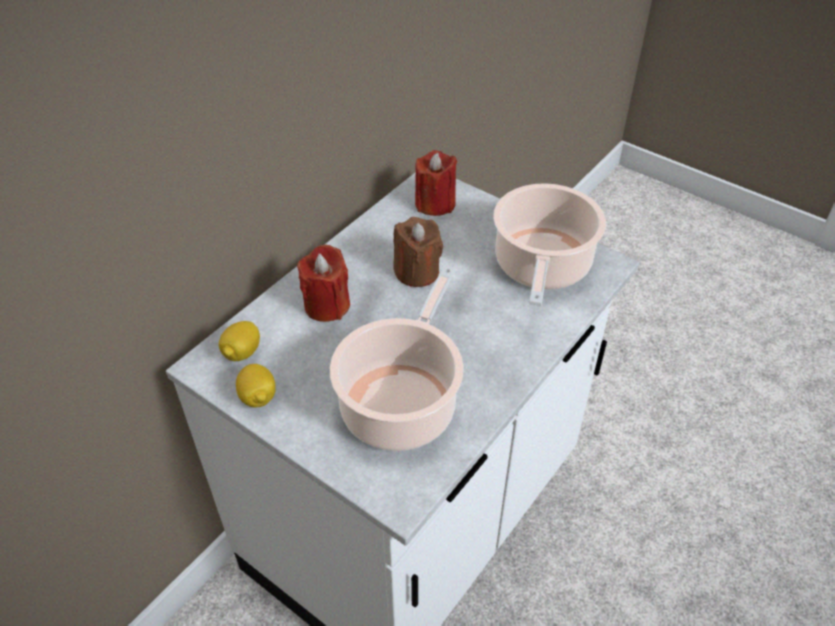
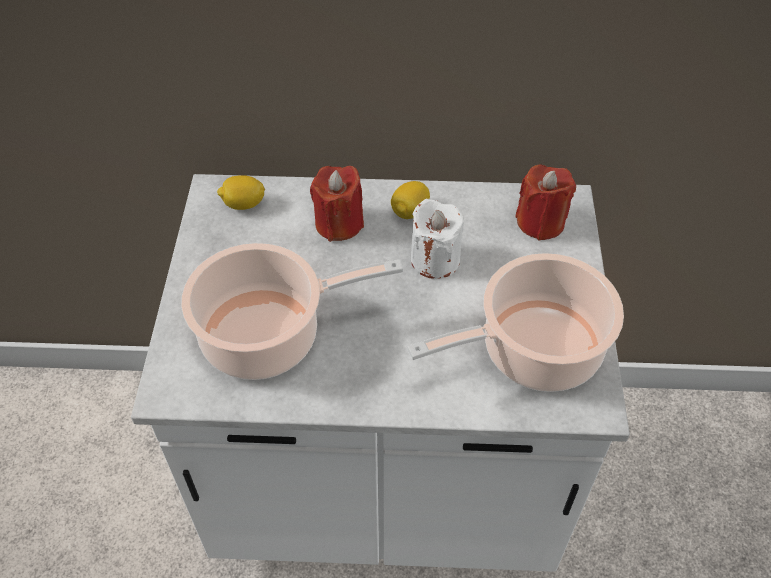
camera: 55 degrees right, 5 degrees up
lemon [236,364,276,407] -> lemon moved to [391,181,430,219]
brown candle [393,217,443,287] -> white candle [411,198,464,279]

